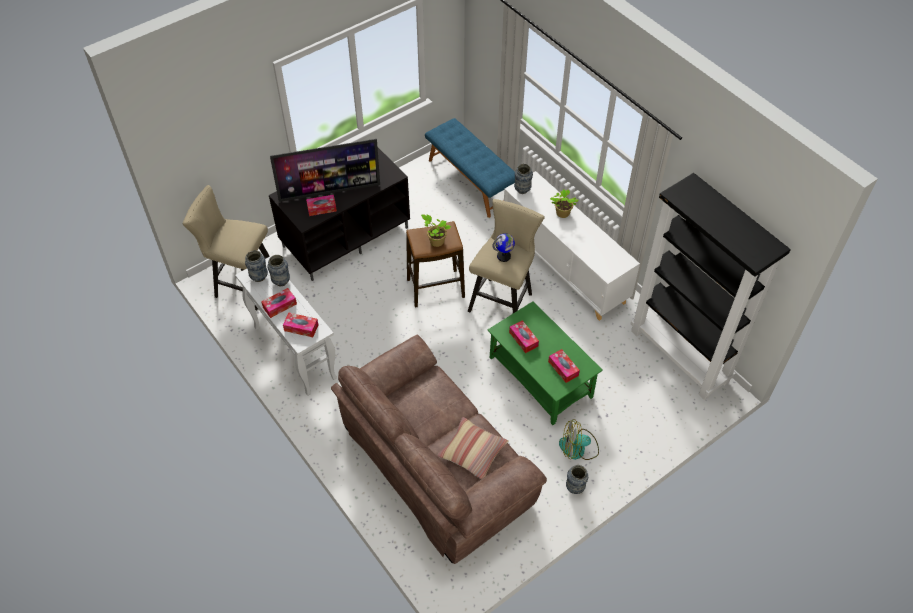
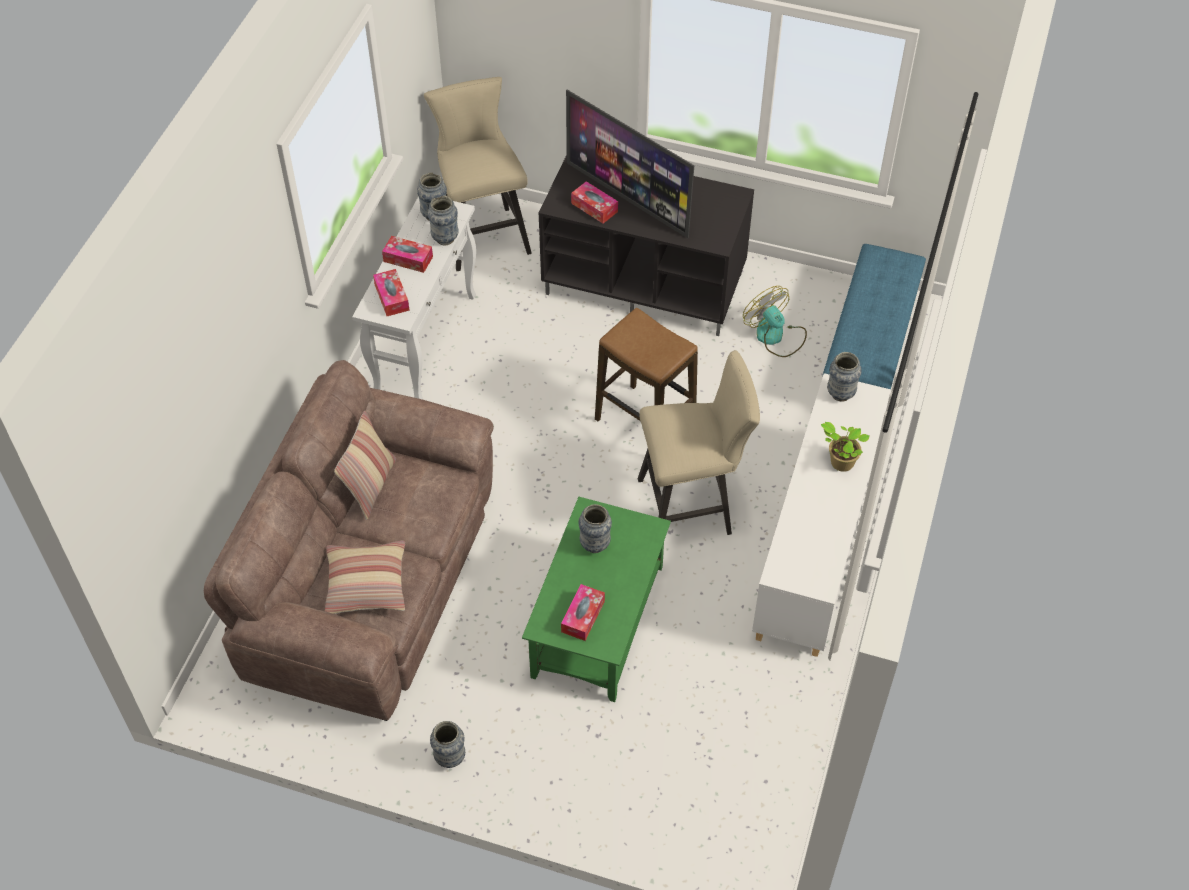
camera: 55 degrees right, 0 degrees up
potted plant [421,214,451,247] -> none
globe [493,233,515,262] -> none
tissue box [509,320,539,353] -> vase [578,504,612,553]
fan [559,419,599,460] -> fan moved to [743,286,807,357]
black bookcase [631,173,791,400] -> none
none -> pillow [334,411,396,520]

